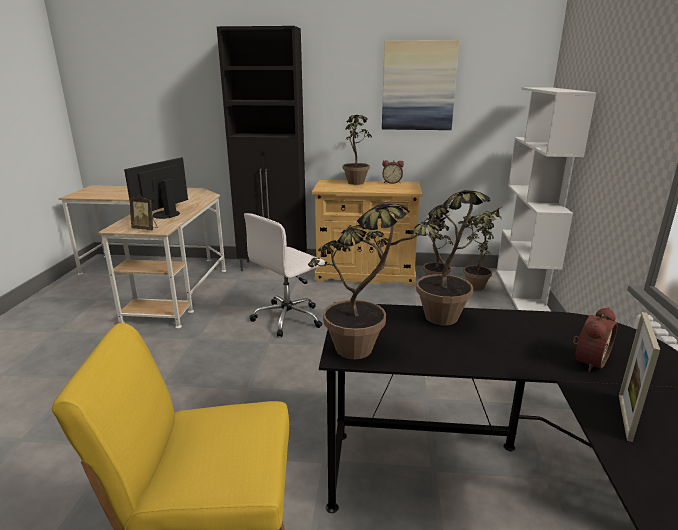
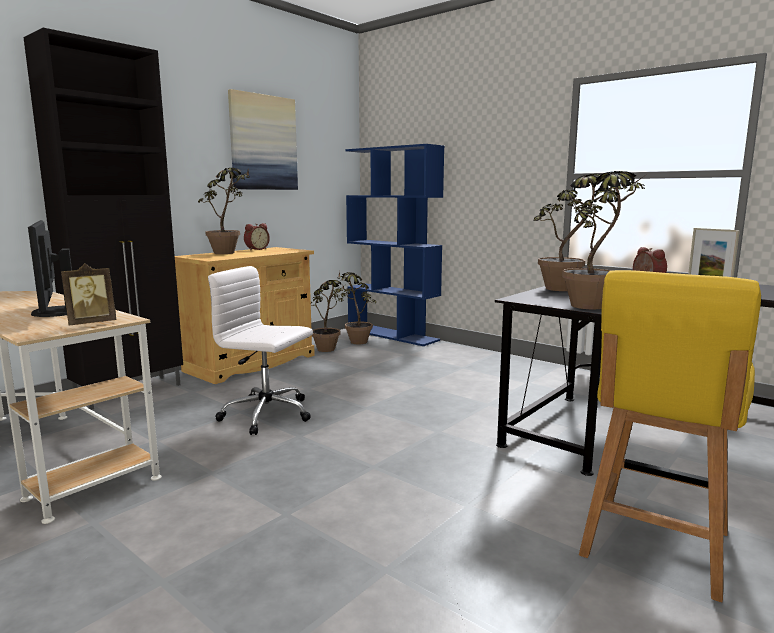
camera: 55 degrees left, 10 degrees down
white office chair [244,213,325,337] -> white office chair turned 120 degrees clockwise [208,266,313,435]
white bookcase [497,87,596,311] -> blue bookcase [345,144,444,346]

